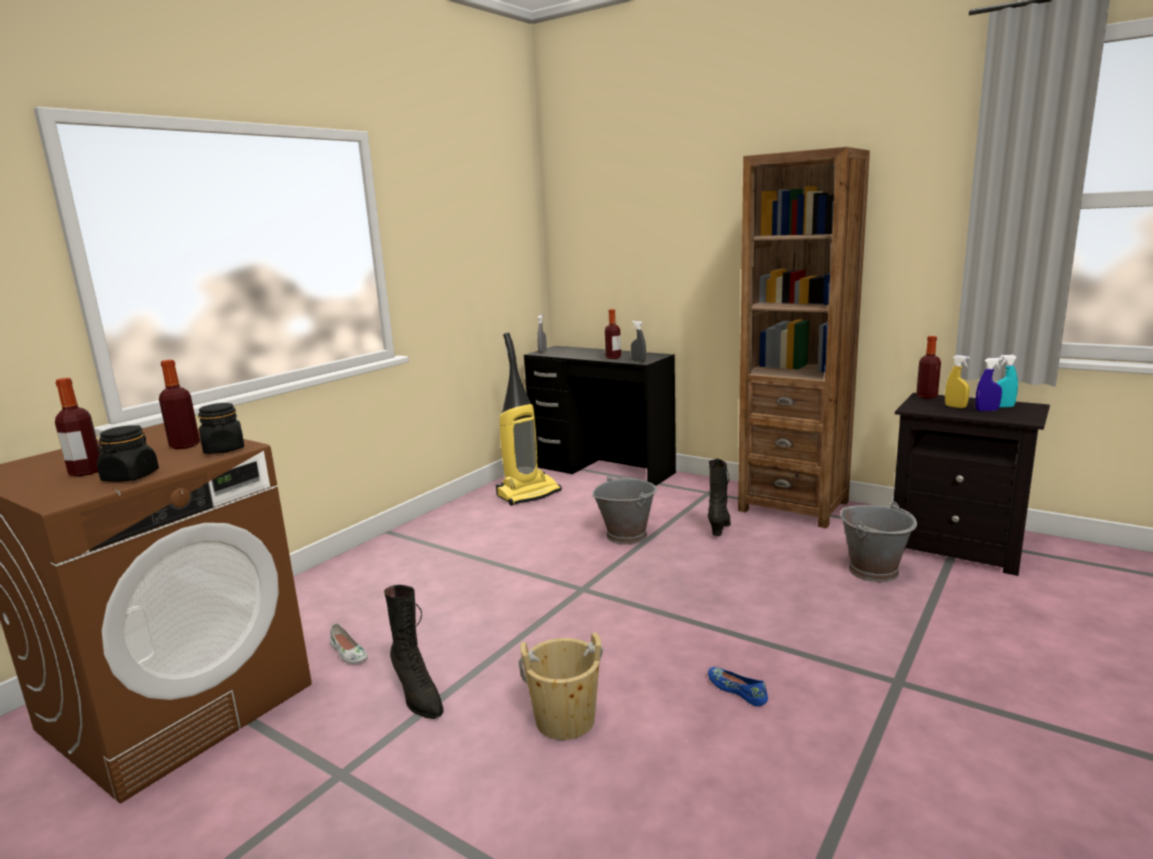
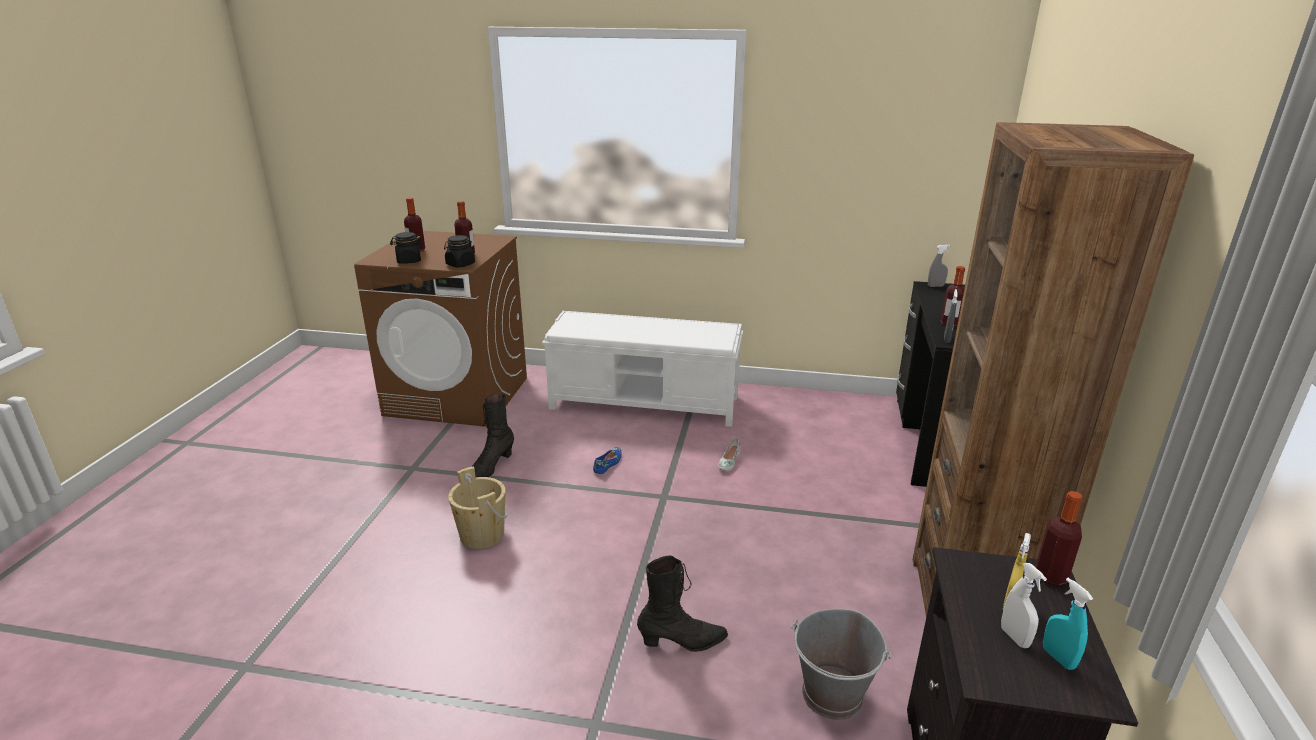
camera: 65 degrees right, 10 degrees up
white shoe [330,623,368,664] -> white shoe moved to [718,438,741,471]
vacuum cleaner [496,333,562,506] -> none
grey bucket [592,475,657,545] -> none
black boot [708,458,731,536] -> black boot moved to [637,556,728,652]
blue shoe [708,667,768,706] -> blue shoe moved to [593,447,622,474]
blue spray bottle [975,357,1003,411] -> white spray bottle [1001,563,1047,648]
none -> white bench [542,311,743,427]

